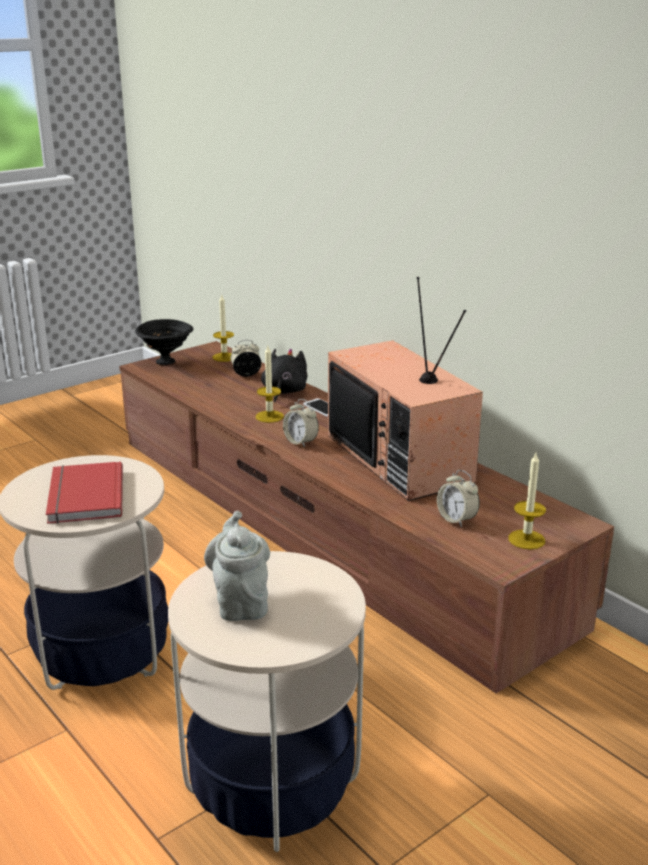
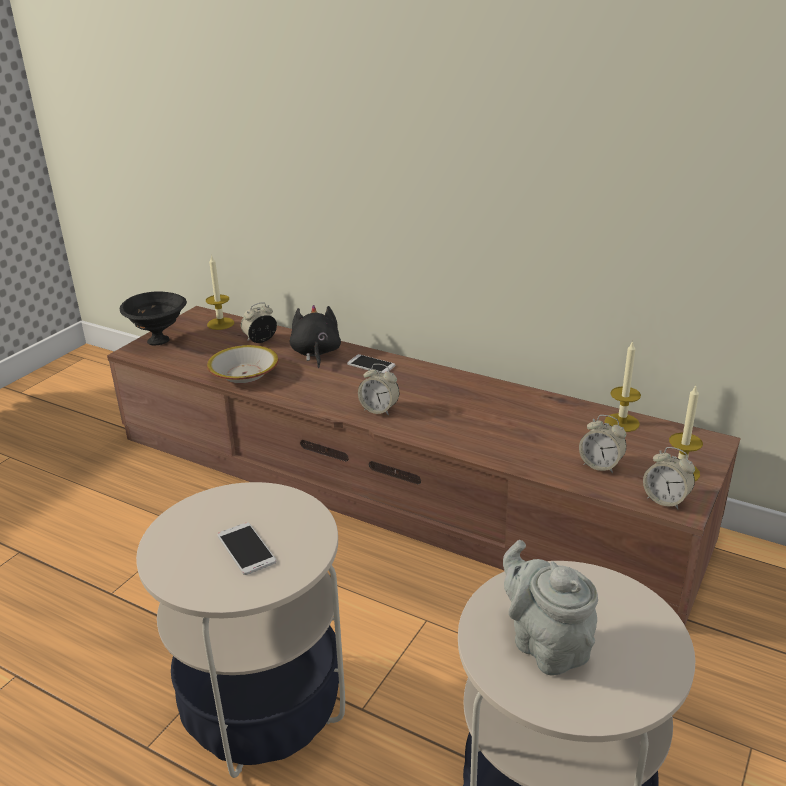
camera: 20 degrees left, 5 degrees up
red book [46,461,123,524] -> phone [218,522,276,575]
candle [256,346,284,423] -> candle moved to [604,340,641,432]
television [328,277,483,501] -> none
none -> bowl [207,345,279,383]
none -> alarm clock [643,447,695,510]

